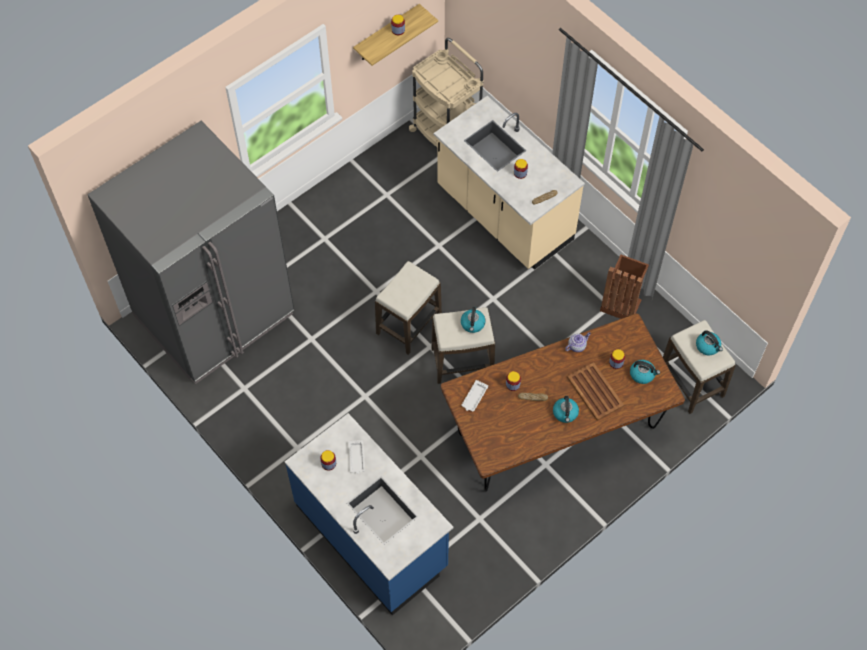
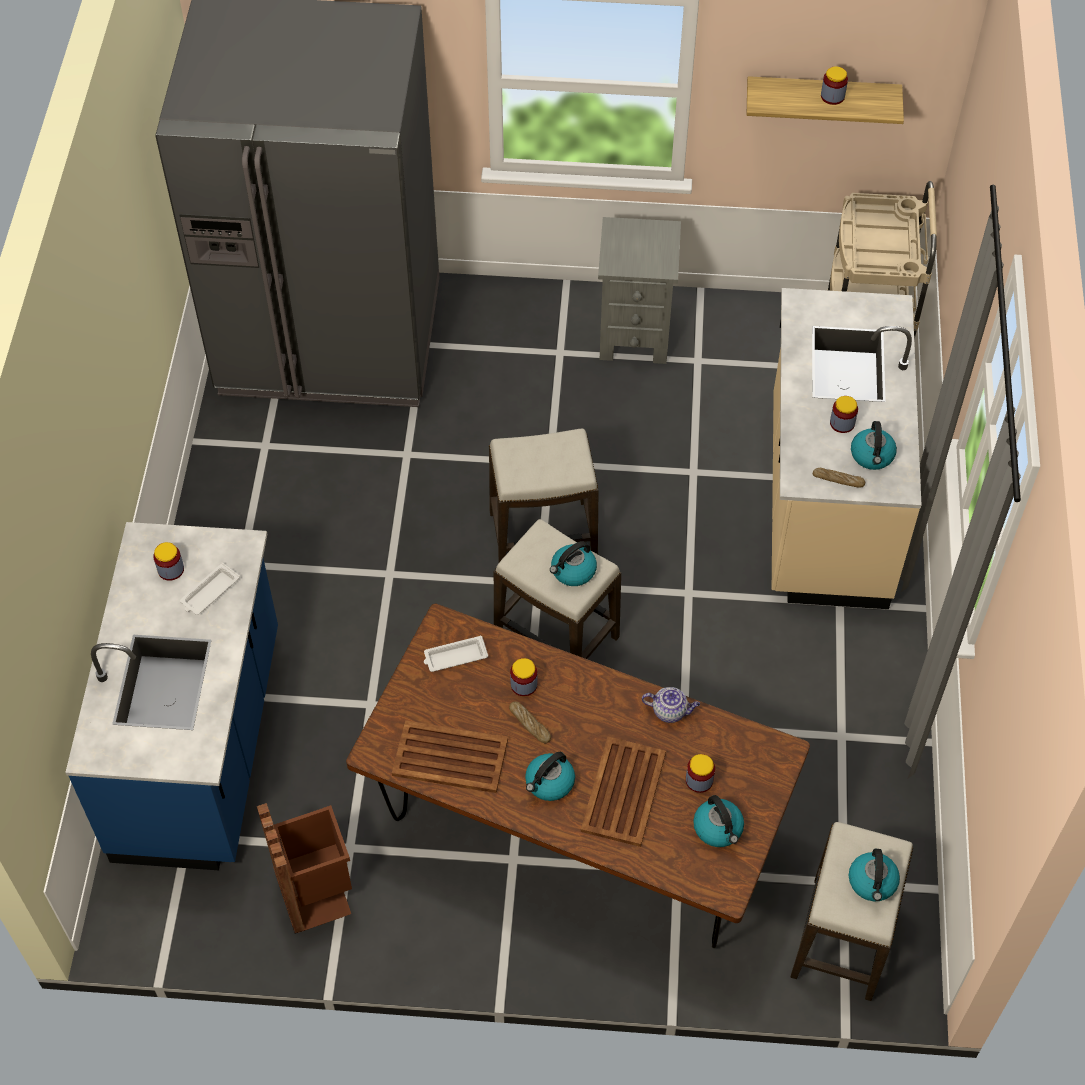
camera: 45 degrees right, 5 degrees down
brown trash can [600,255,649,319] -> brown trash can moved to [257,803,352,934]
none -> brown tray [392,720,508,793]
none -> grey nightstand [598,217,681,364]
none -> kettle [851,421,897,470]

